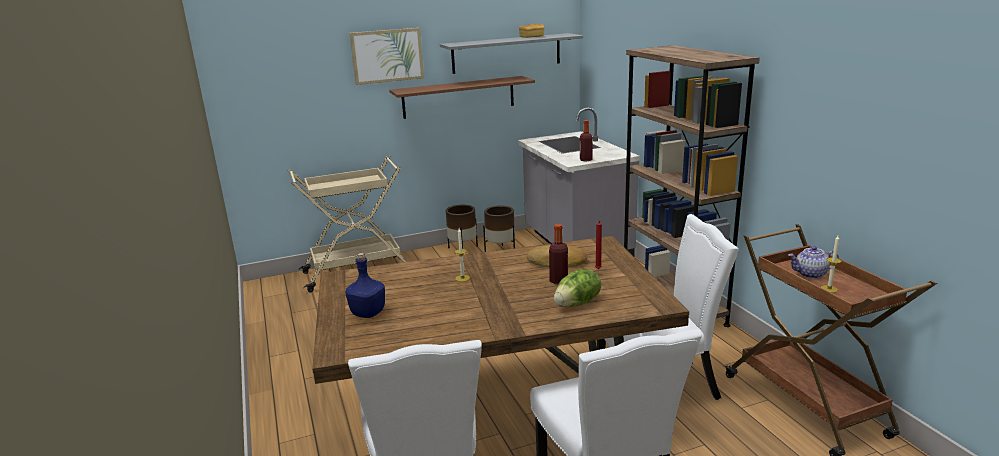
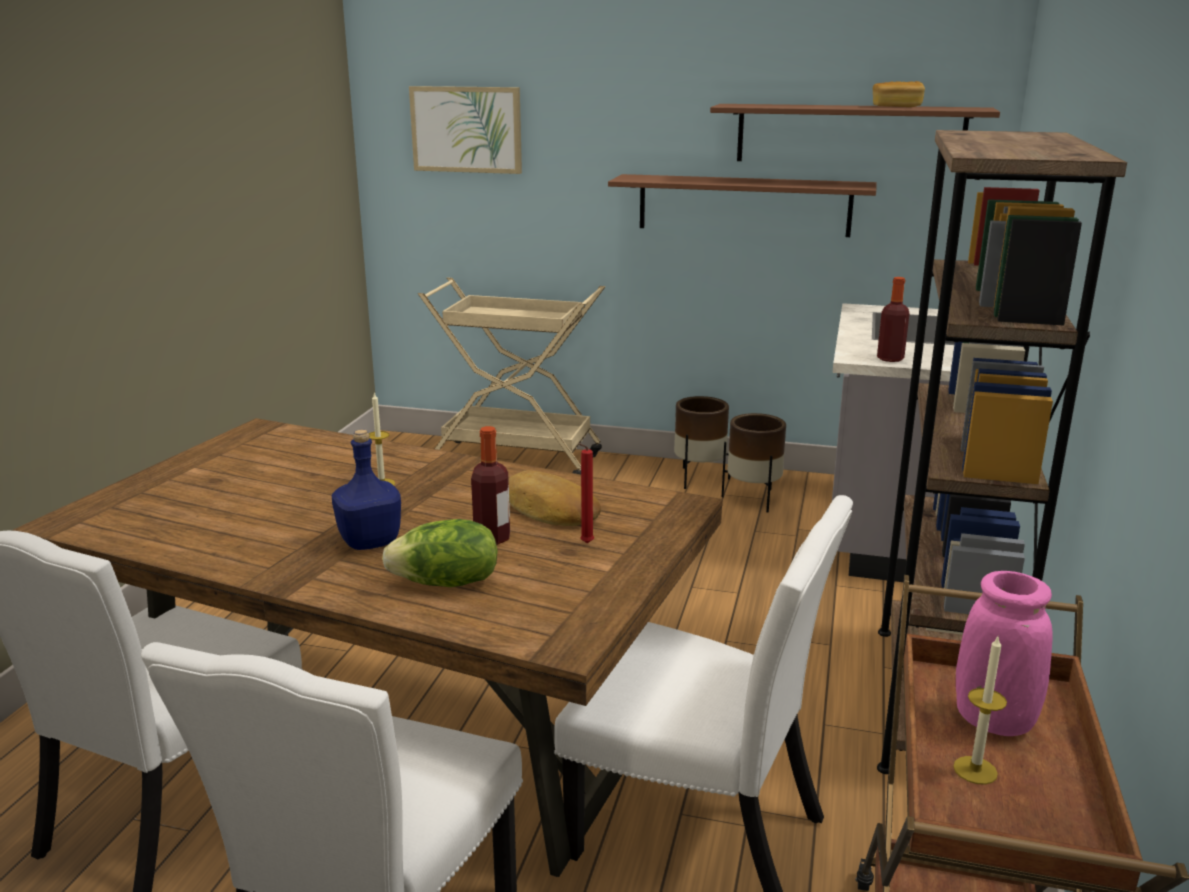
camera: 35 degrees right, 0 degrees up
blue bottle [345,253,385,318] -> blue bottle moved to [332,430,401,550]
picture [349,28,424,85] -> picture moved to [409,86,522,174]
grey shelf [440,33,583,74] -> brown shelf [710,104,1000,161]
teapot [788,246,839,279] -> pink vase [956,571,1053,736]

